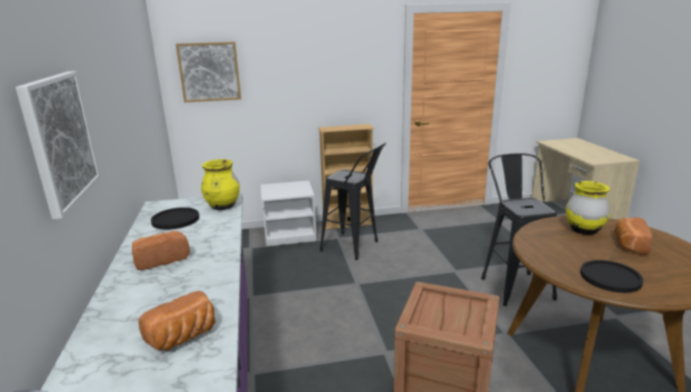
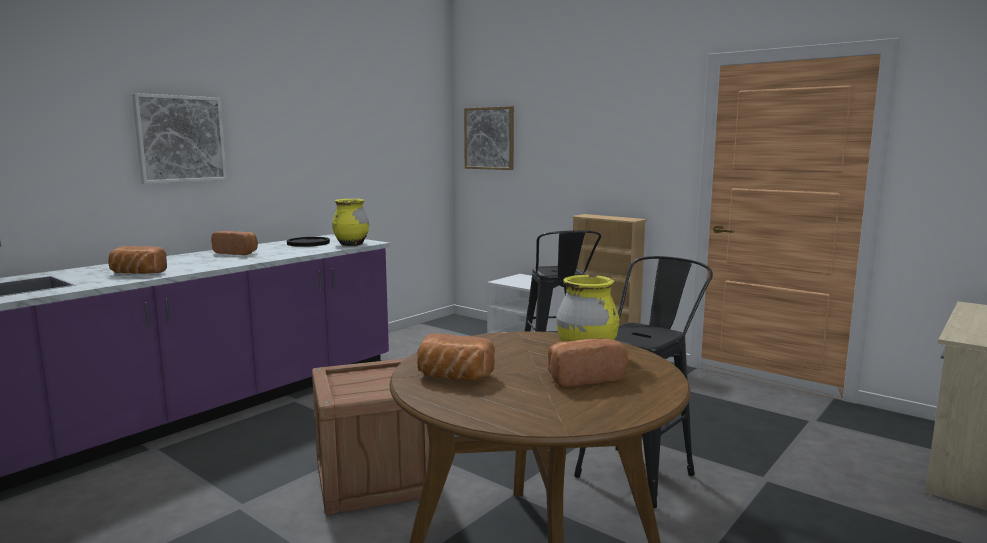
camera: 50 degrees right, 10 degrees down
black plate [580,260,643,293] -> bread [417,333,495,381]

